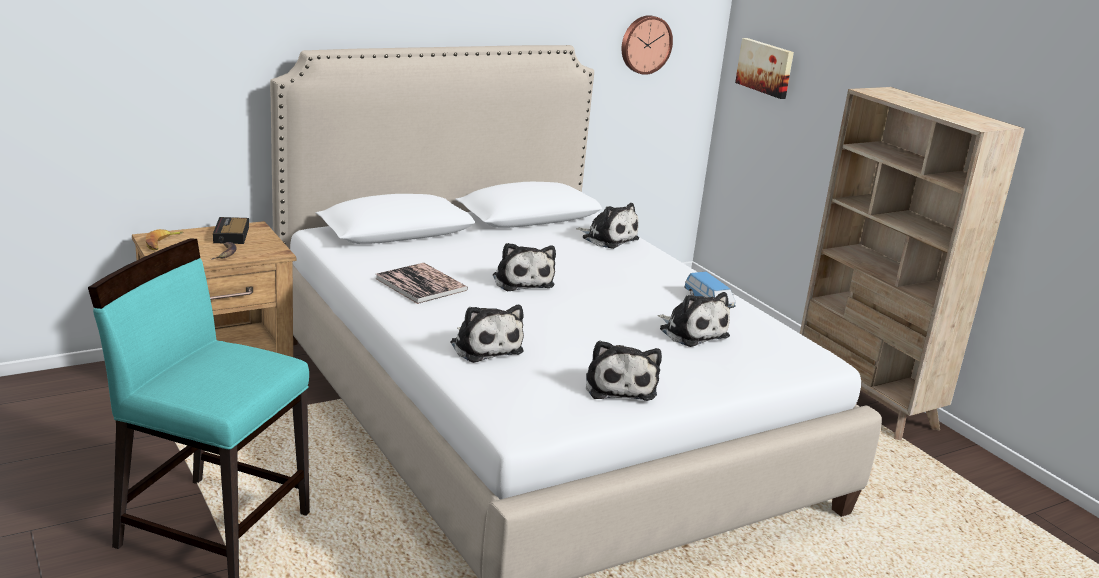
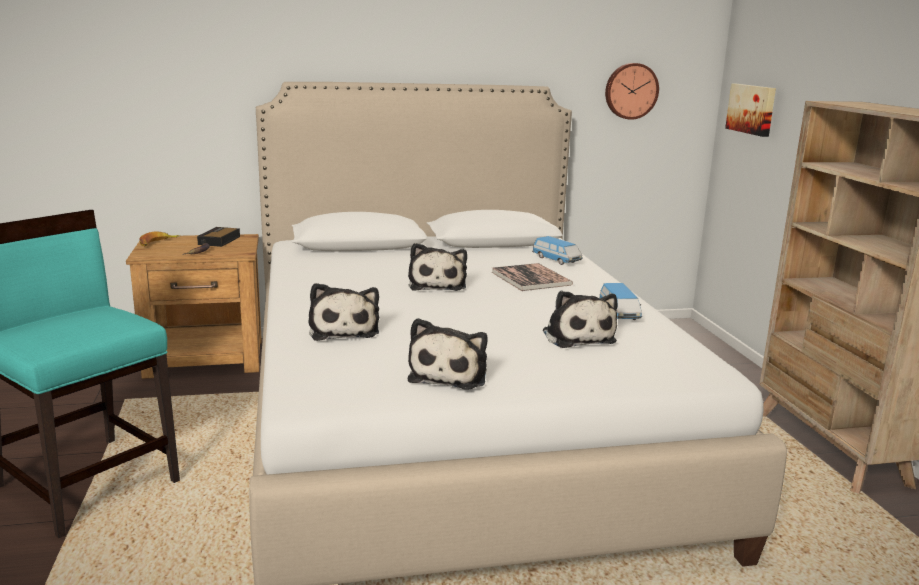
camera: 20 degrees right, 5 degrees down
book [375,263,468,304] -> book moved to [492,263,573,291]
plush toy [576,203,639,249] -> toy car [532,236,583,265]

